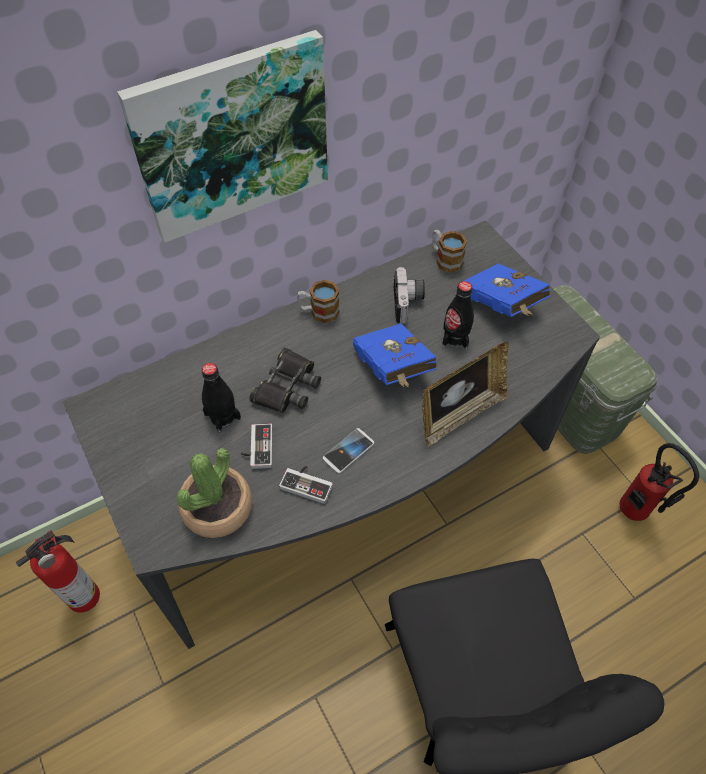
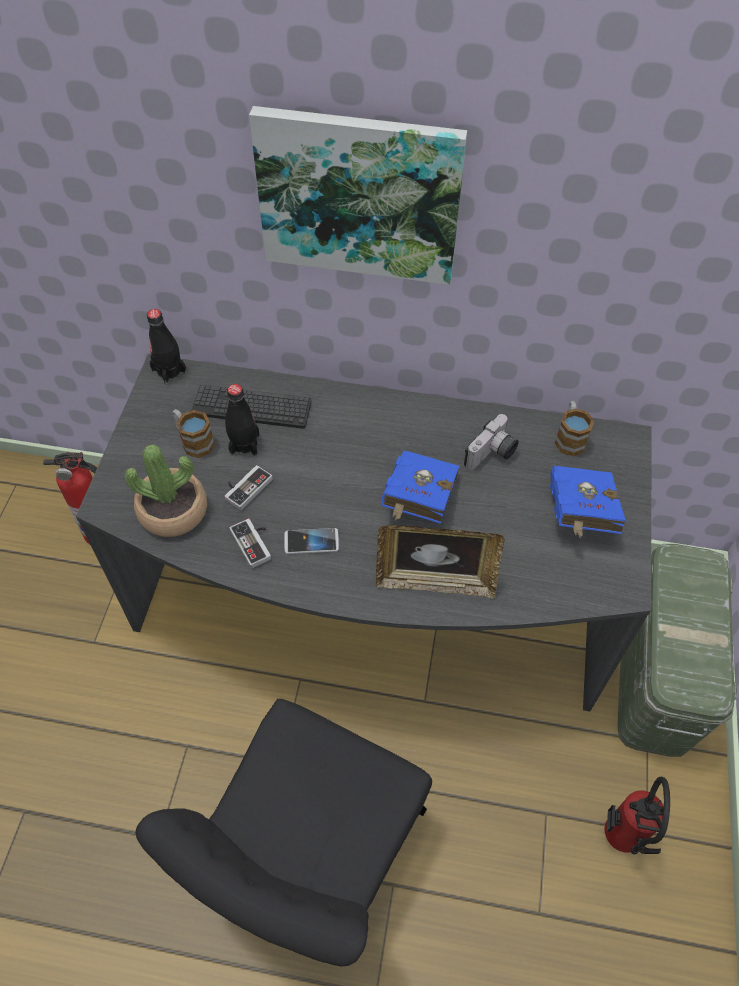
camera: 40 degrees right, 0 degrees up
black binoculars [249,347,321,413] -> none
mug [297,280,340,323] -> mug moved to [173,409,215,458]
black bottle [442,281,474,349] -> black bottle moved to [147,309,187,384]
none -> keyboard [191,385,312,429]

